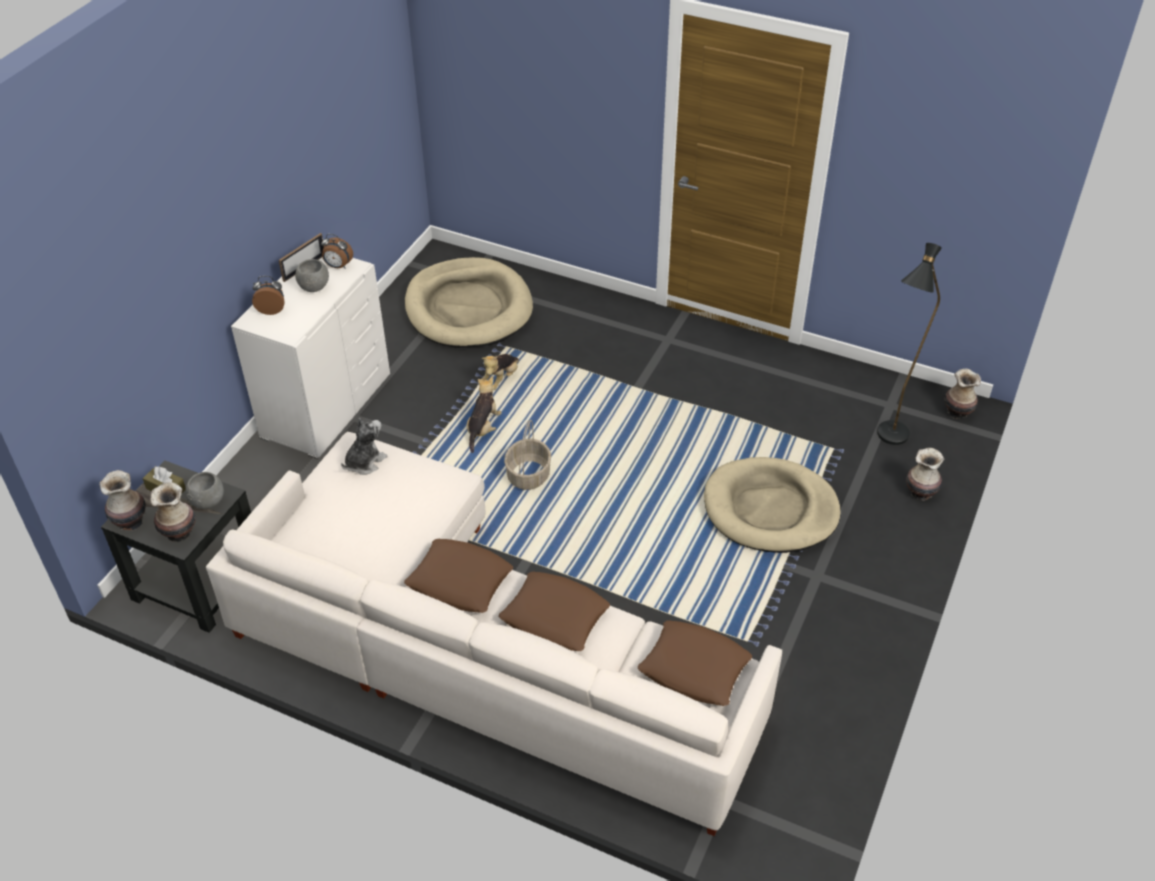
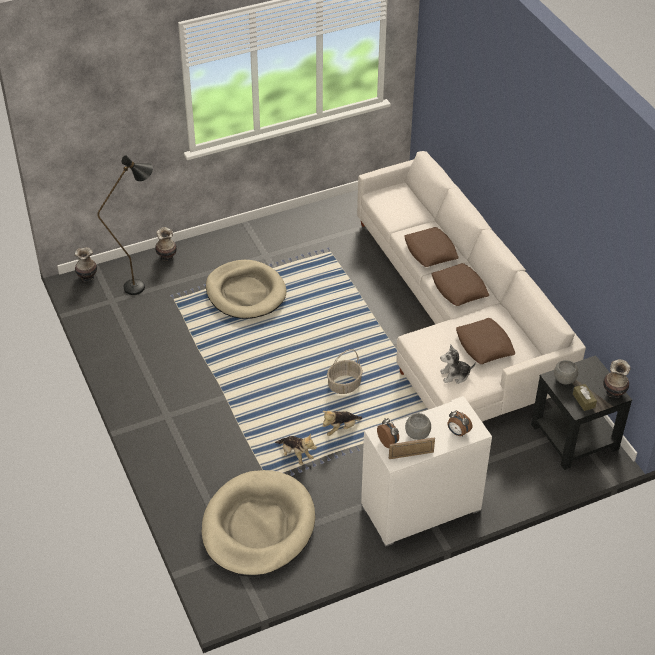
camera: 140 degrees left, 0 degrees up
vase [150,482,195,542] -> none
plush toy [481,354,519,390] -> plush toy turned 60 degrees clockwise [275,434,317,465]
brown pillow [638,620,752,706] -> brown pillow moved to [456,318,516,364]

